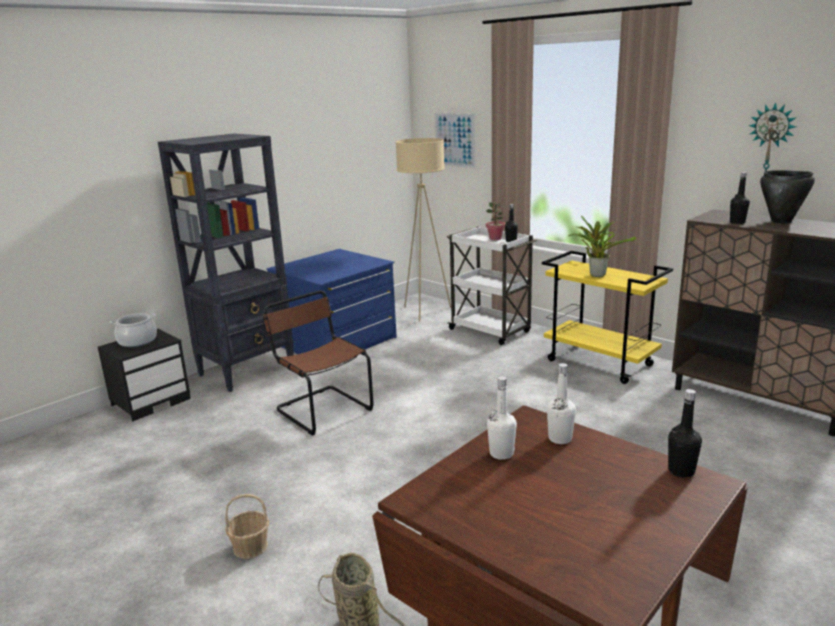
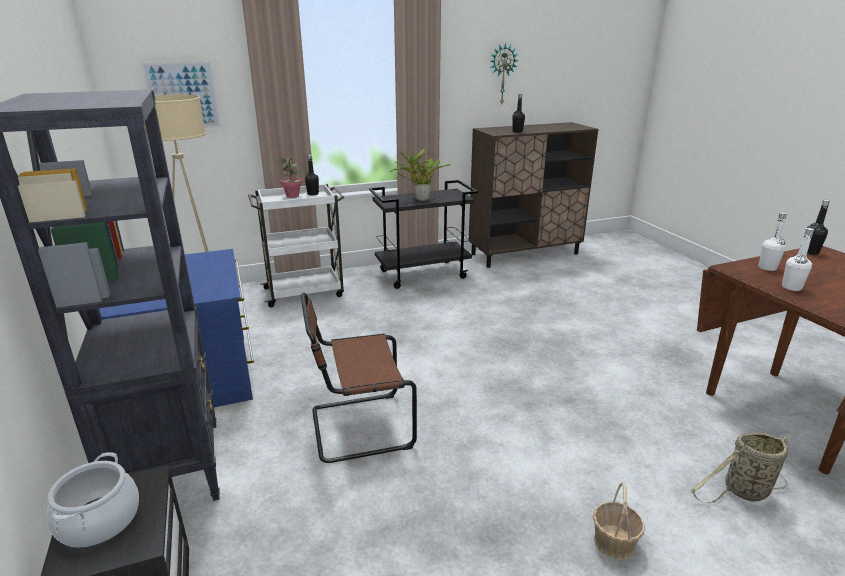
camera: 65 degrees left, 5 degrees up
yellow cart [542,251,673,384] -> black cart [369,180,478,289]
black cooking pot [760,170,815,223] -> none

